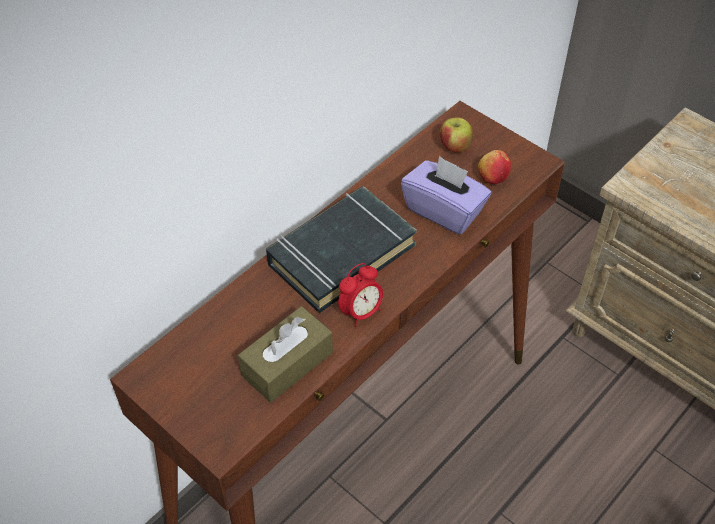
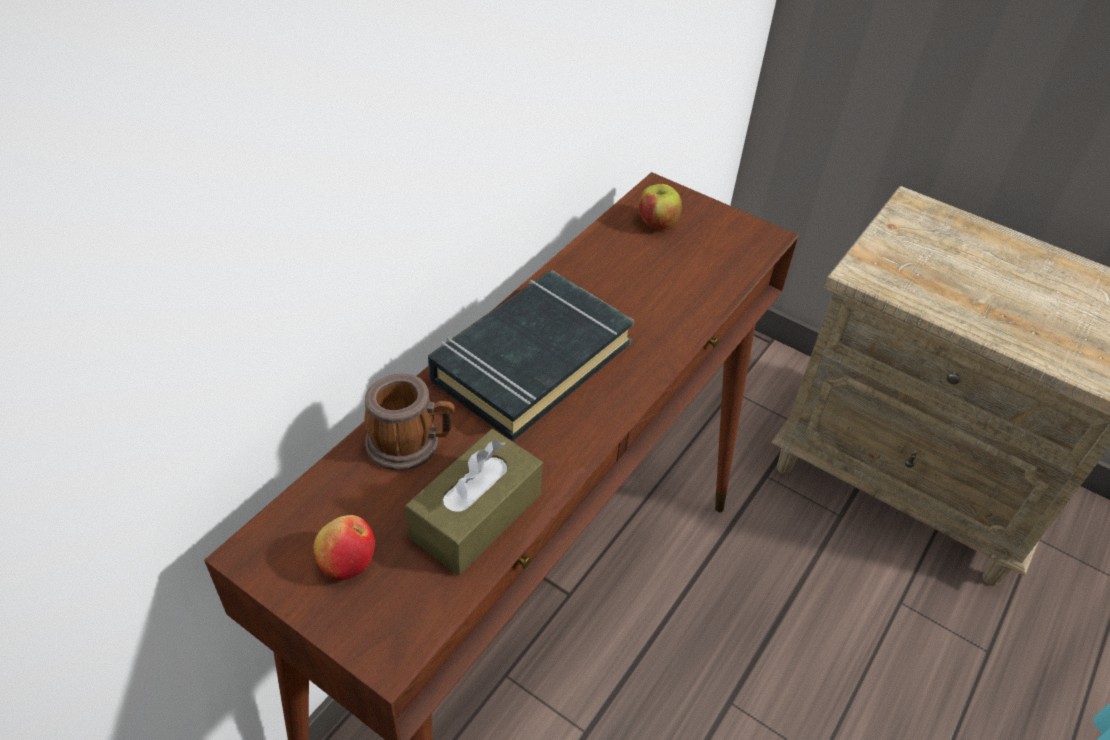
camera: 10 degrees left, 5 degrees down
alarm clock [338,263,383,327] -> none
purple tissue box [401,156,491,235] -> none
apple [478,150,511,184] -> apple moved to [314,515,375,580]
none -> mug [364,374,455,471]

